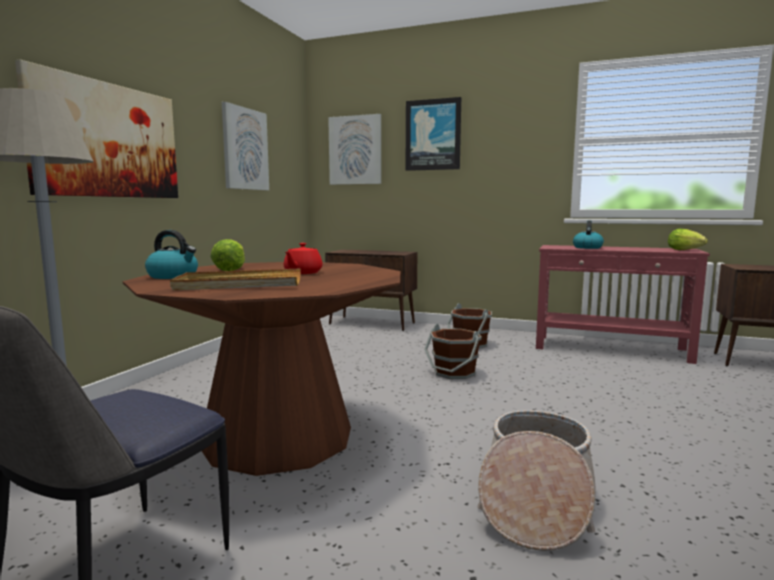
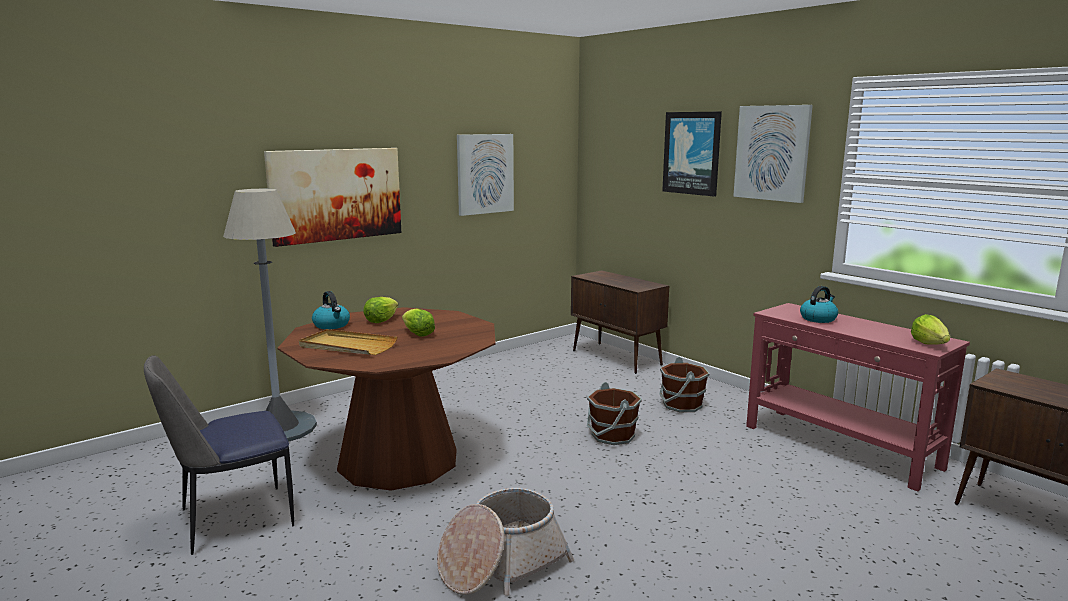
camera: 30 degrees right, 5 degrees up
red teapot [284,243,323,274] -> lettuce [402,309,435,337]
picture [328,114,381,185] -> picture moved to [733,105,813,203]

